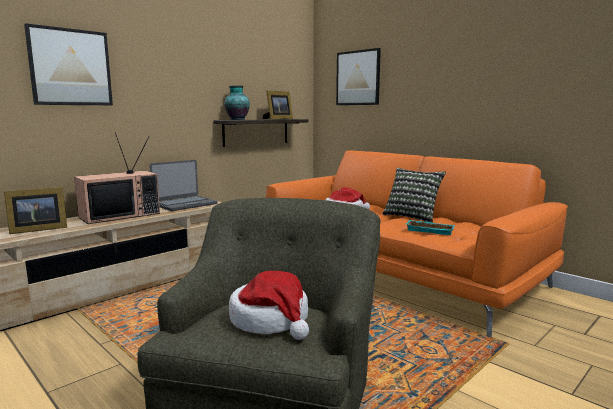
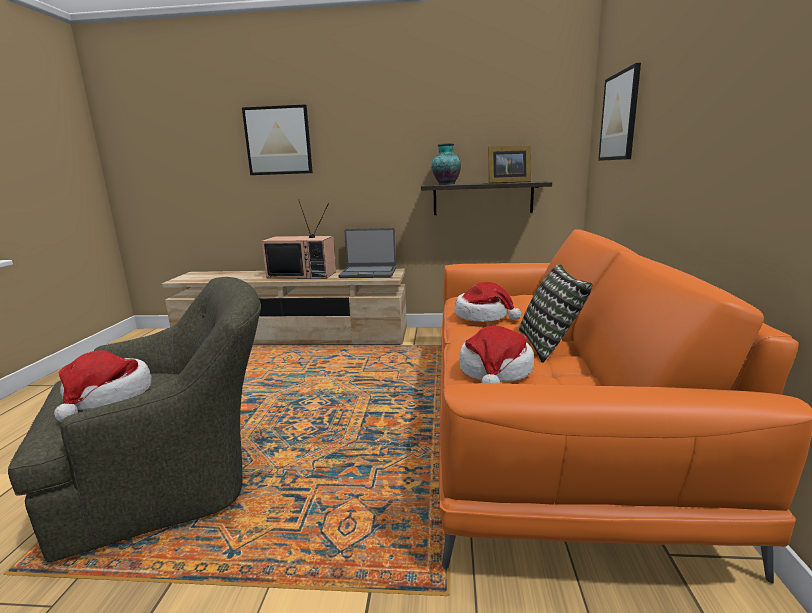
camera: 50 degrees right, 5 degrees up
picture frame [4,187,67,234] -> none
turquoise tray [407,220,455,235] -> hat [460,326,534,383]

